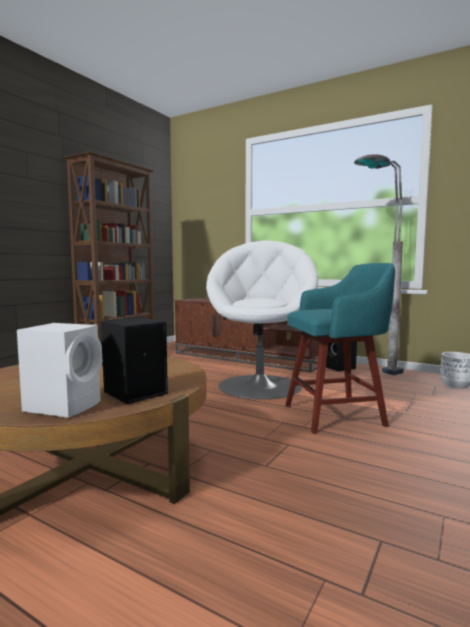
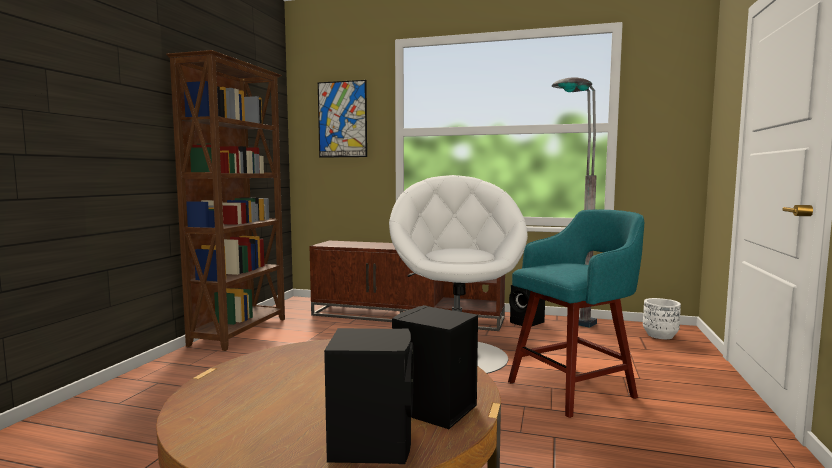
camera: 15 degrees left, 0 degrees up
white speaker [17,323,102,418] -> black speaker [324,328,413,464]
none -> picture [318,80,367,158]

